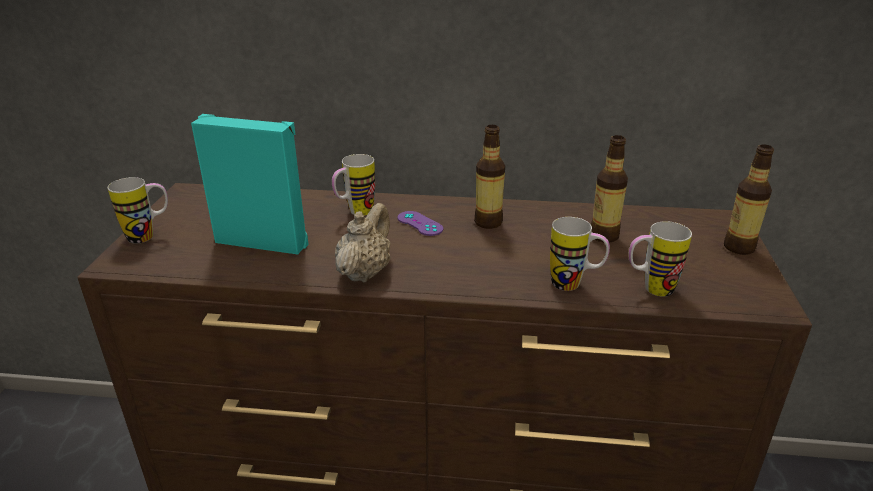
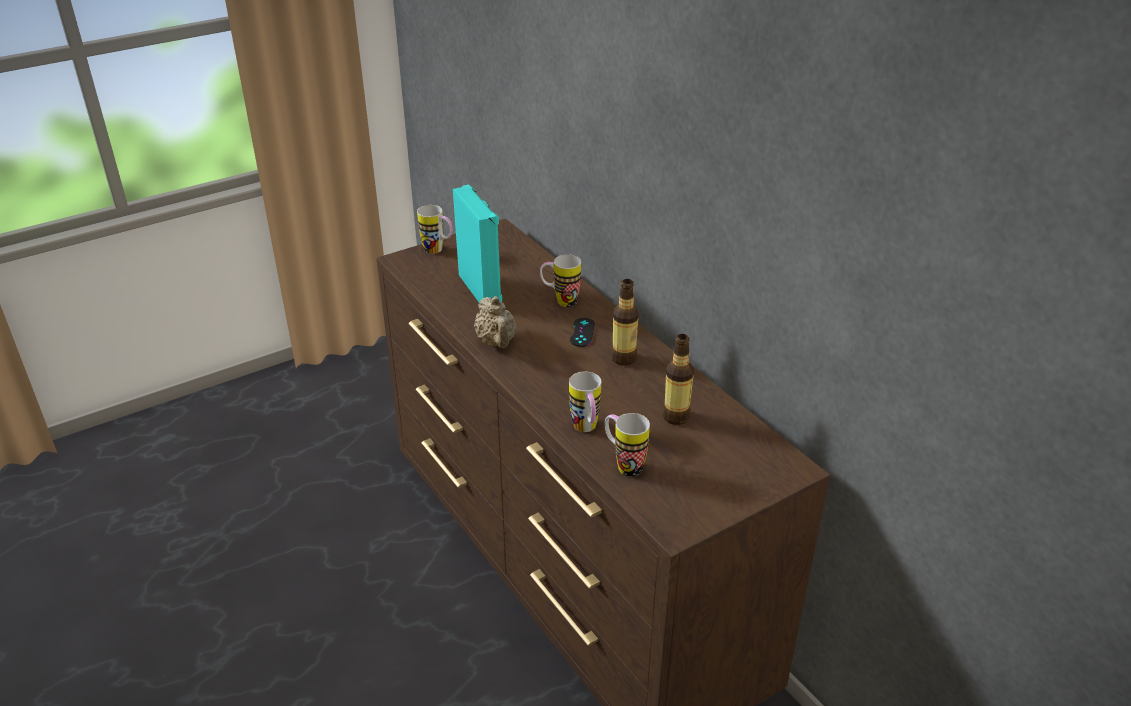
camera: 50 degrees right, 5 degrees up
beige teapot [335,203,391,282] -> beige teapot turned 90 degrees clockwise [474,296,516,348]
purple game controller [398,211,443,236] -> black game controller [570,318,595,347]
bottle [724,144,774,255] -> none

